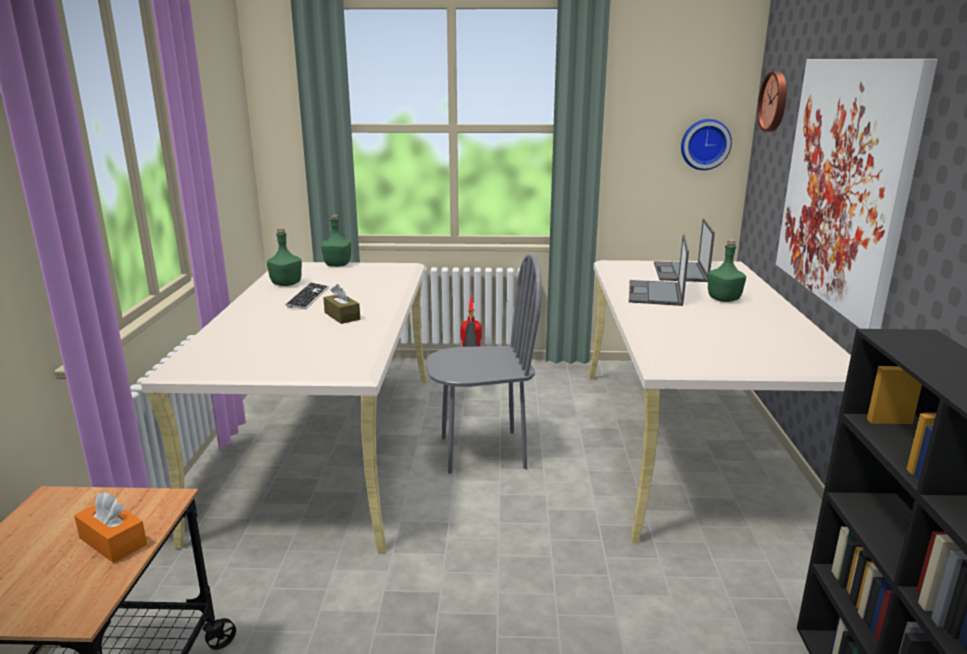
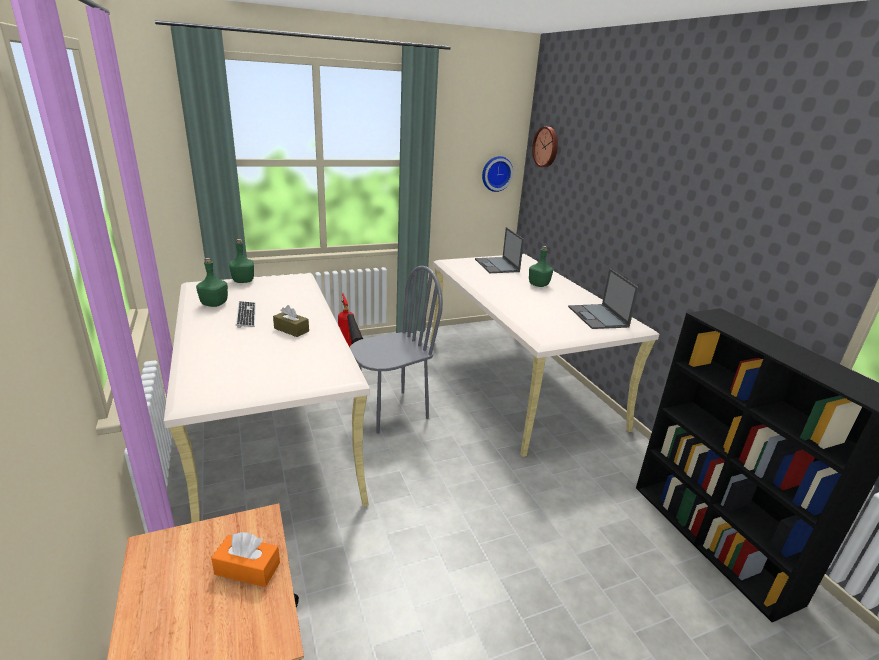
camera: 25 degrees left, 5 degrees up
laptop [629,235,689,306] -> laptop moved to [568,269,639,329]
picture [776,59,938,329] -> none

